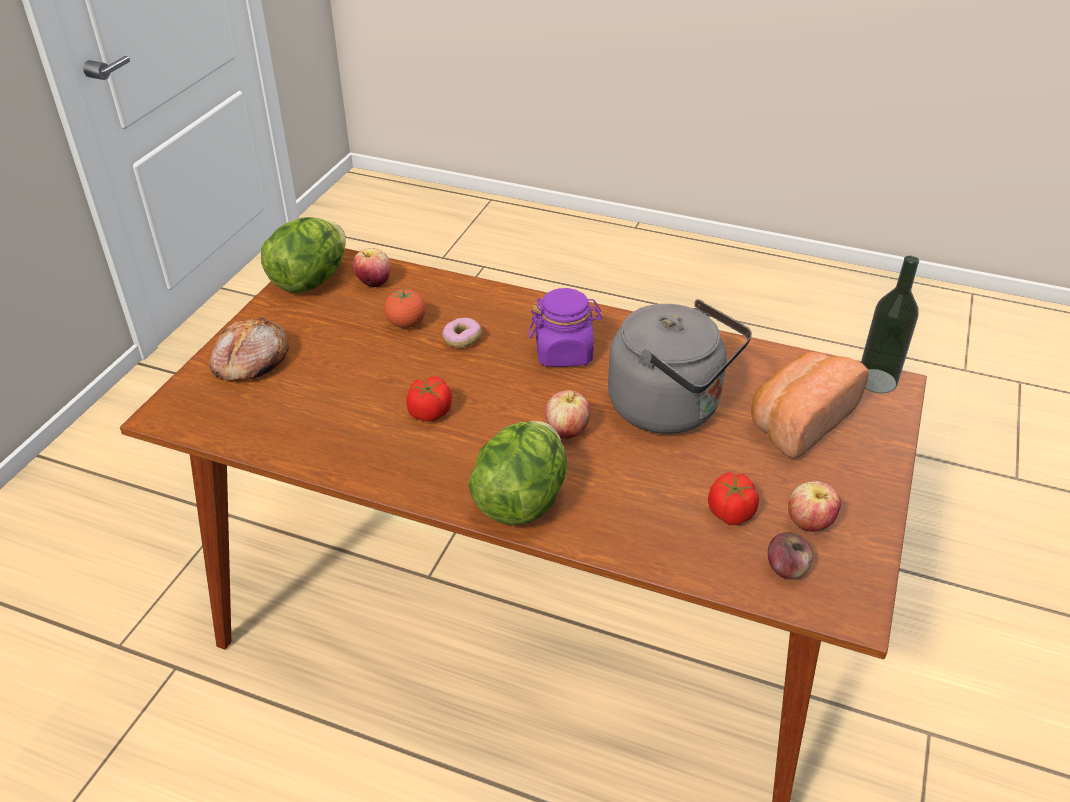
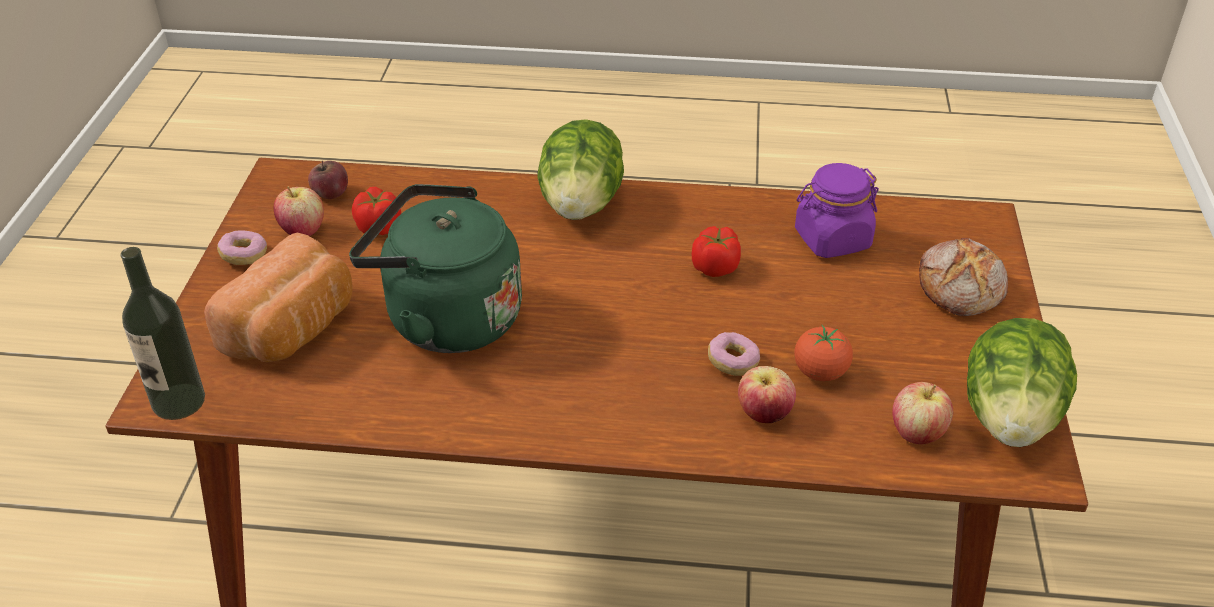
camera: 165 degrees right, 0 degrees up
purple jar [529,288,602,367] -> purple jar moved to [795,163,879,258]
apple [545,390,591,439] -> apple moved to [738,366,796,423]
grey kettle [608,299,752,434] -> green kettle [349,184,522,353]
none -> donut [217,230,267,265]

